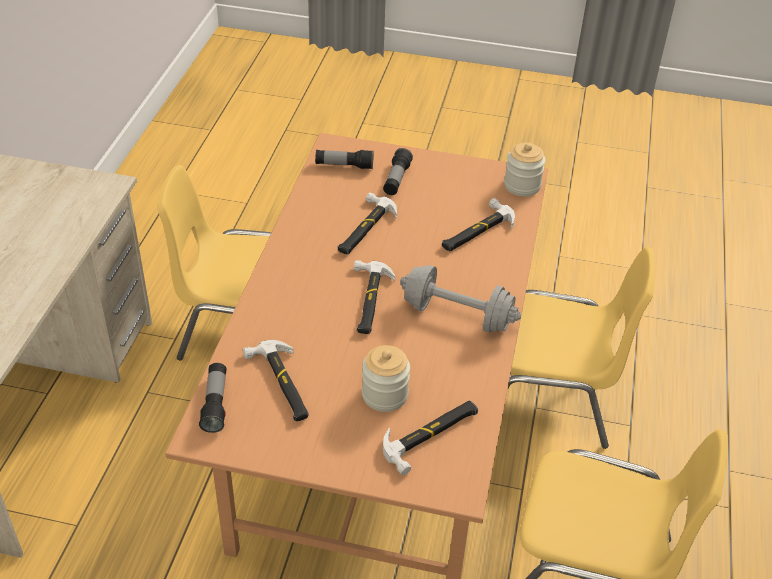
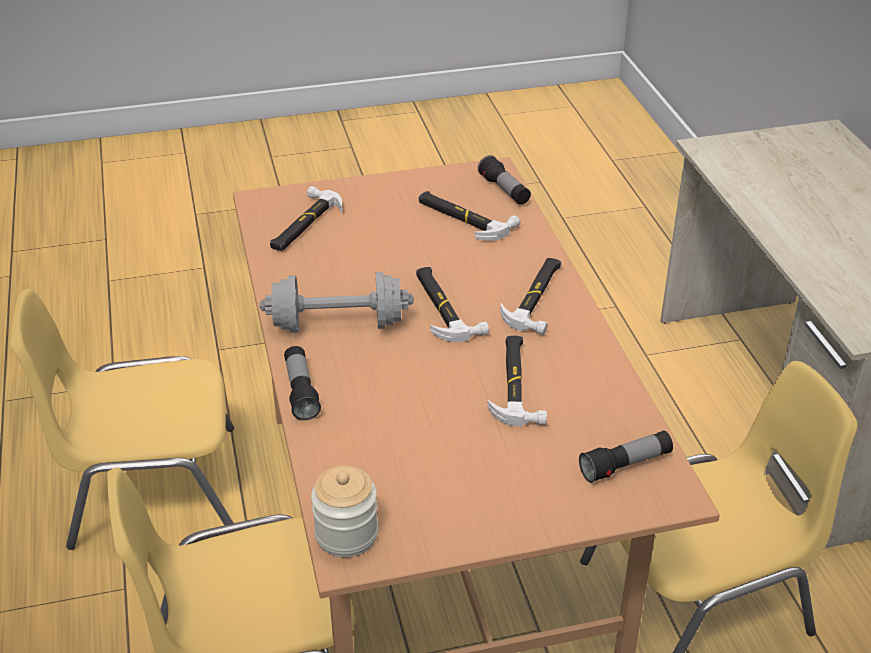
camera: 155 degrees right, 5 degrees down
jar [362,345,410,412] -> none
flashlight [383,148,413,195] -> flashlight moved to [284,346,321,420]
hammer [442,198,515,251] -> hammer moved to [500,258,561,335]

